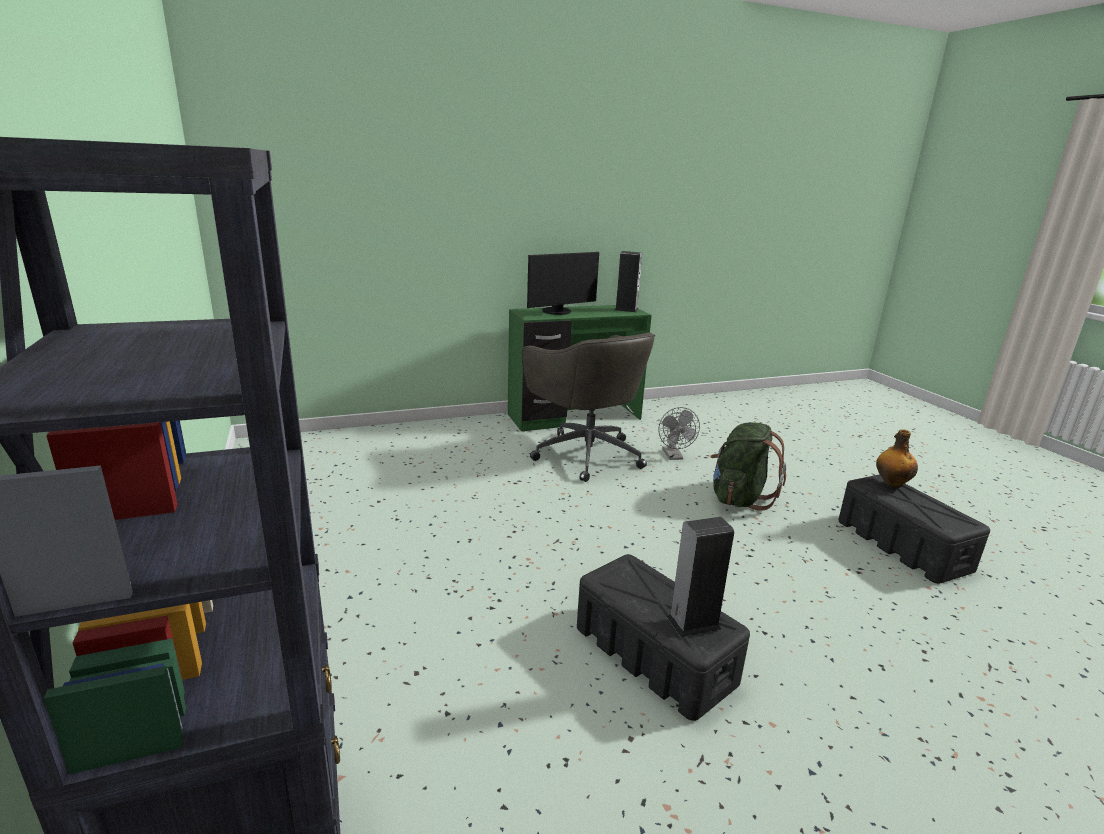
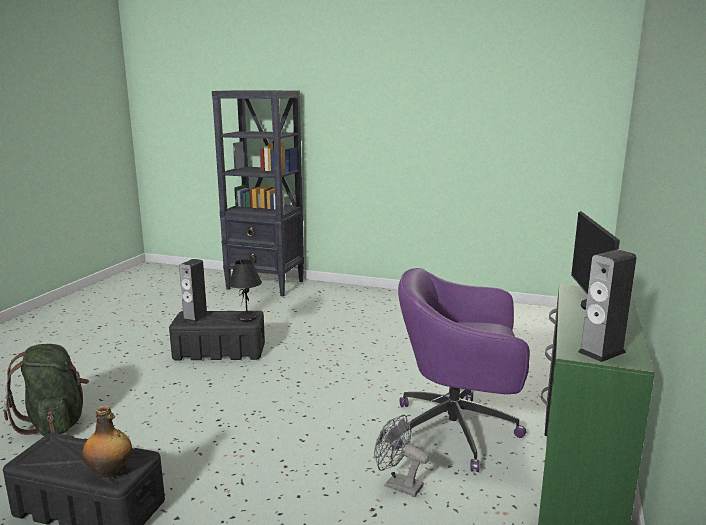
camera: 130 degrees right, 5 degrees down
grey office chair [521,332,655,482] -> purple office chair [396,268,530,472]
green backpack [711,422,786,511] -> green backpack moved to [4,344,89,436]
none -> black table lamp [229,259,262,321]

